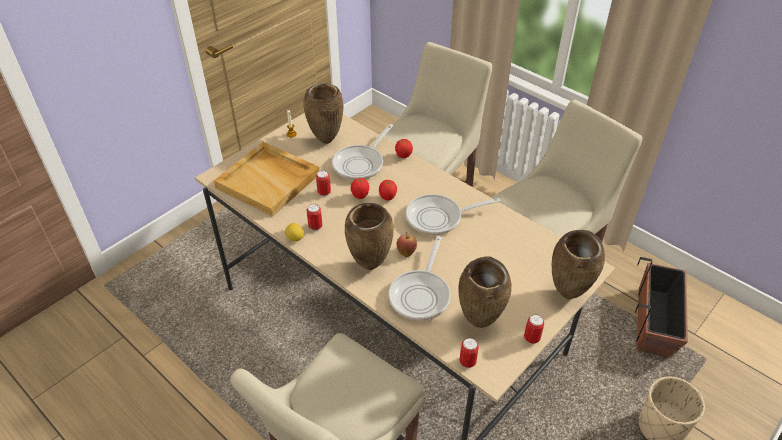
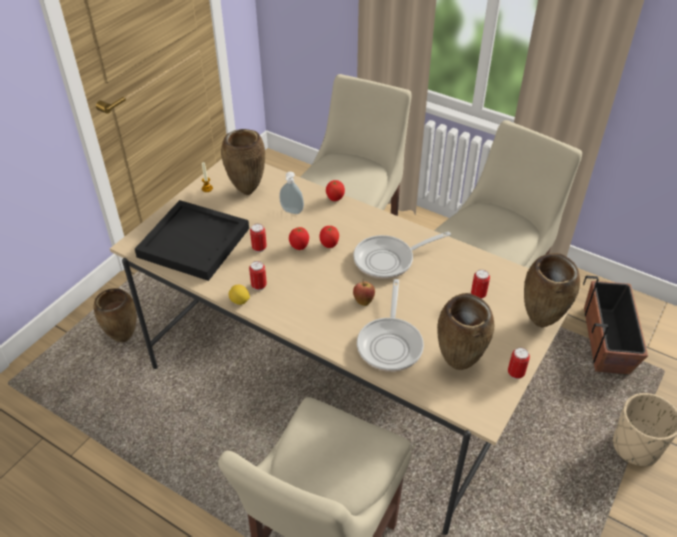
camera: 10 degrees left, 0 degrees up
beige tray [214,142,319,217] -> black tray [135,200,249,281]
frying pan [332,124,393,180] -> soap dispenser [279,172,304,214]
brown vase [345,203,394,270] -> brown vase moved to [93,288,137,342]
can [459,338,479,368] -> can moved to [471,270,490,299]

